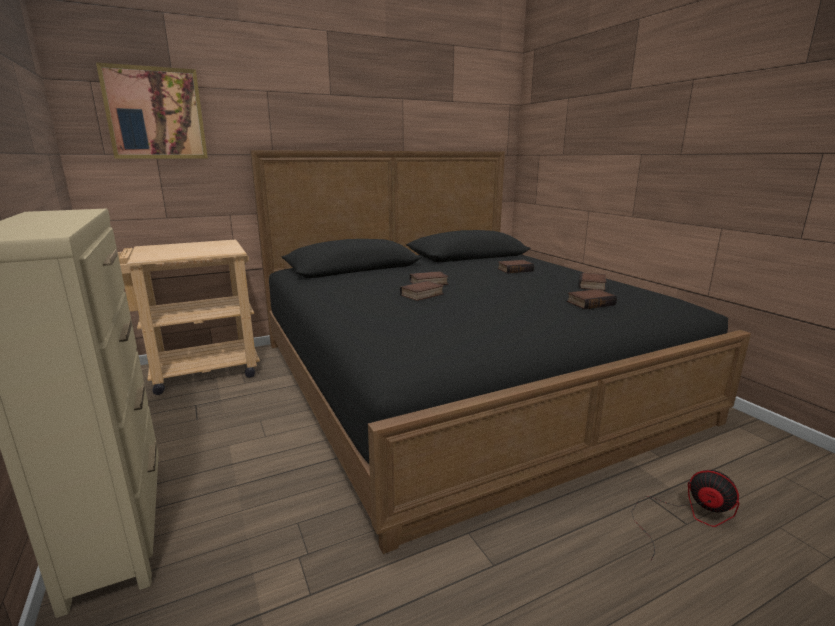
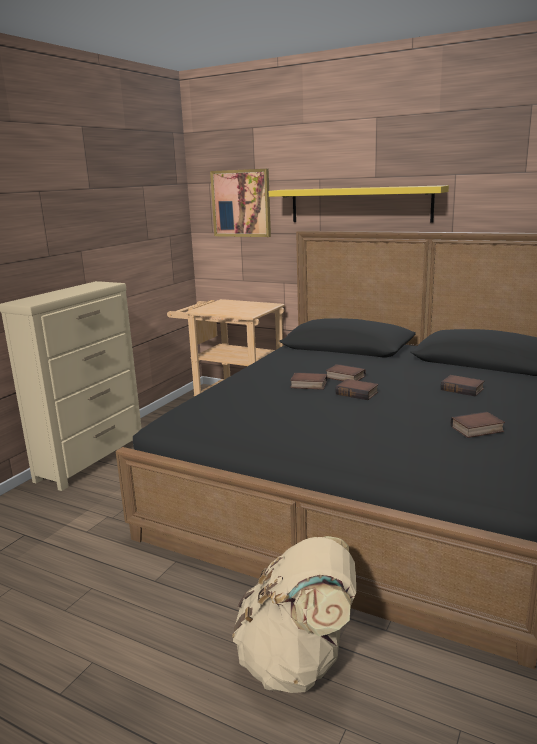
camera: 55 degrees right, 0 degrees up
book [567,289,617,309] -> book moved to [336,379,379,400]
fan [632,470,740,560] -> beige backpack [232,536,356,693]
none -> yellow shelf [269,185,449,222]

